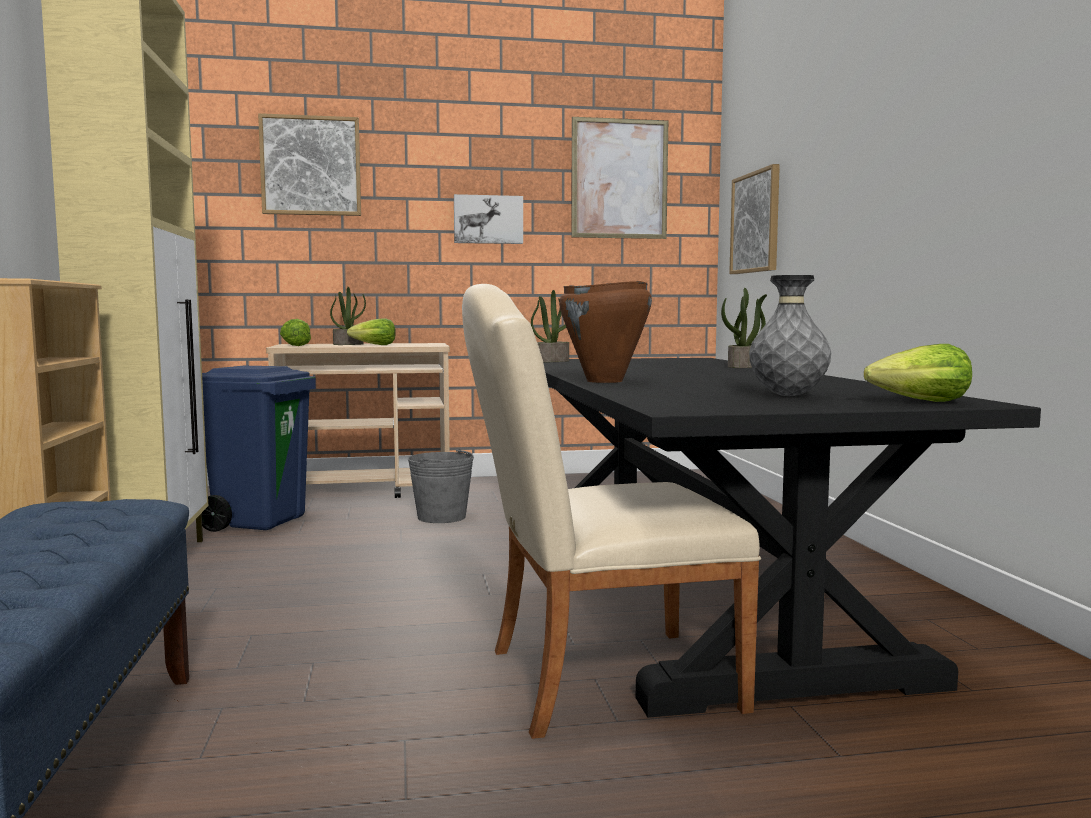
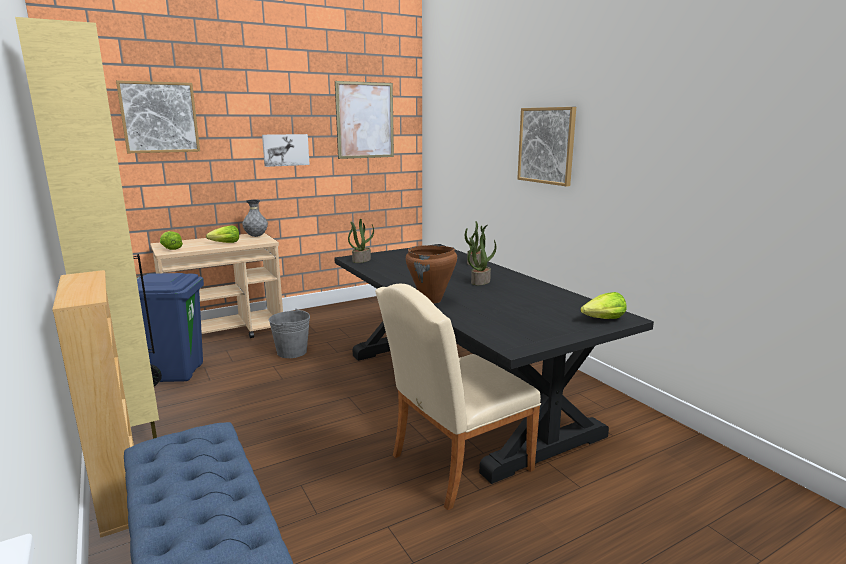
camera: 20 degrees left, 10 degrees up
potted plant [330,287,366,345] -> potted plant moved to [467,234,496,285]
picture [729,164,780,274] -> picture moved to [517,107,576,186]
grey vase [749,275,831,396] -> grey vase moved to [242,199,268,237]

